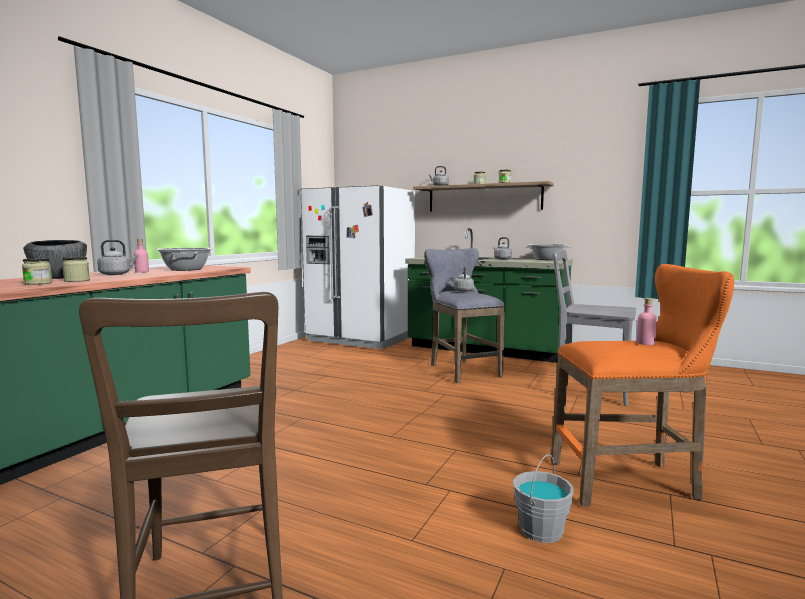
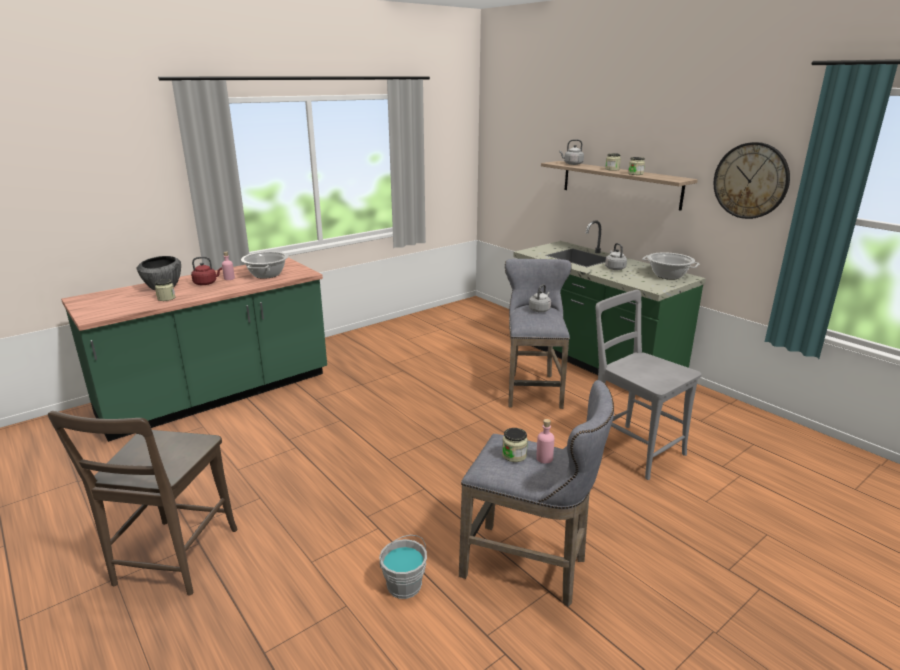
camera: 25 degrees right, 15 degrees up
jar [22,258,53,285] -> jar moved to [502,428,528,462]
grey kettle [97,240,138,275] -> red kettle [191,257,222,285]
white fridge [301,185,415,349] -> none
orange stool [551,264,734,506] -> grey stool [459,380,614,607]
none -> wall clock [714,142,790,219]

